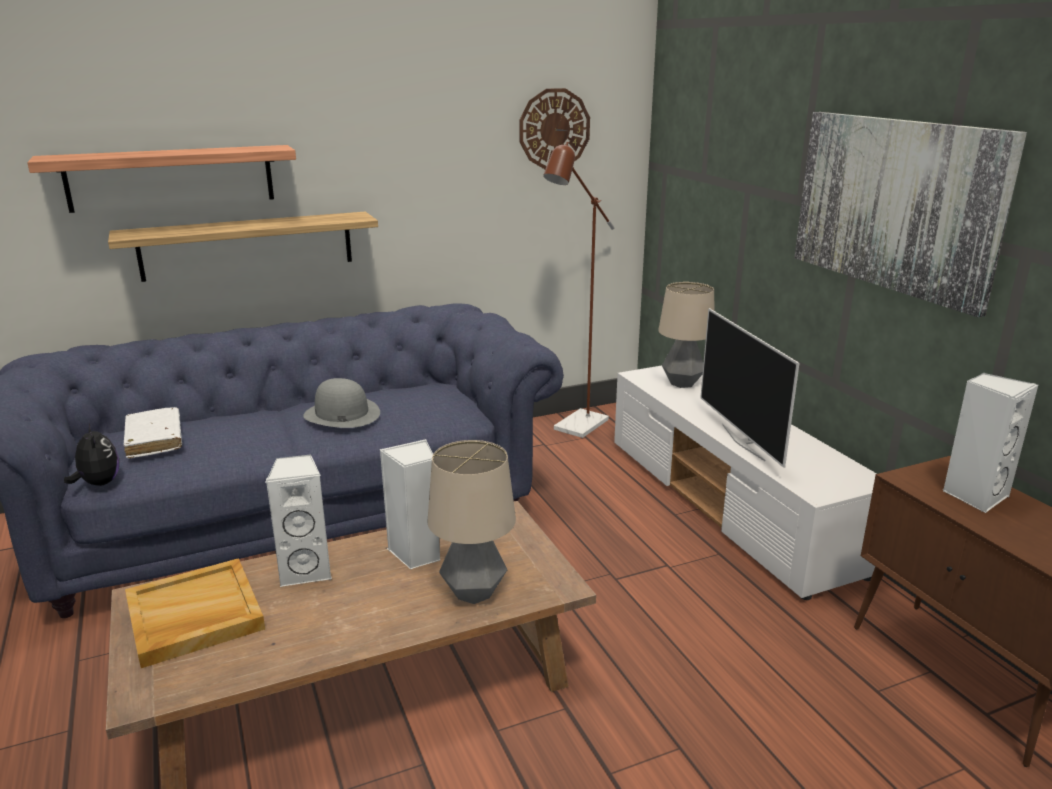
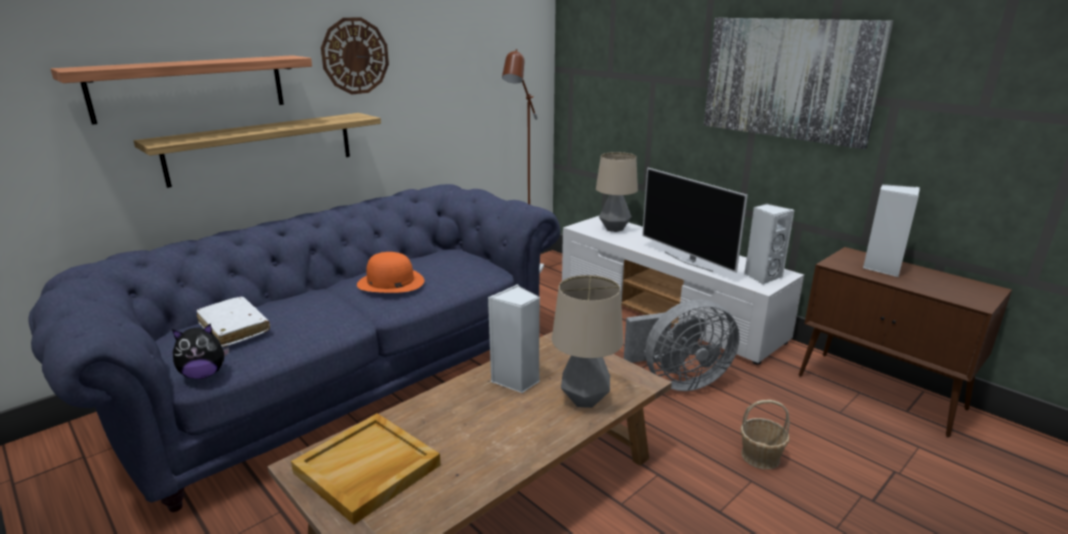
camera: 20 degrees left, 0 degrees up
plush toy [64,424,119,486] -> plush toy turned 120 degrees clockwise [172,323,229,379]
white speaker [266,454,332,587] -> white speaker moved to [744,204,794,285]
grey hat [303,378,380,428] -> orange hat [357,252,424,293]
wall clock [519,88,590,169] -> wall clock moved to [321,17,389,94]
none -> grey fan [624,300,740,391]
none -> basket [740,400,790,469]

